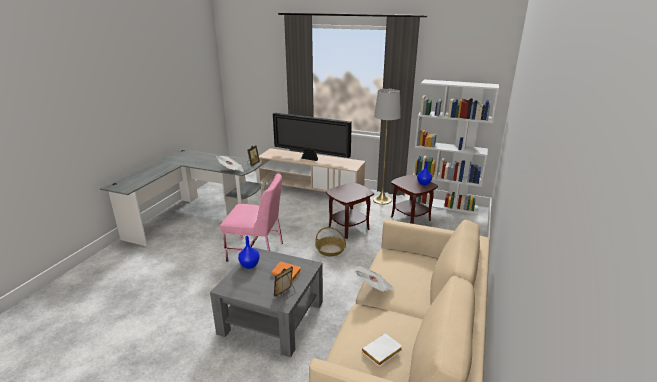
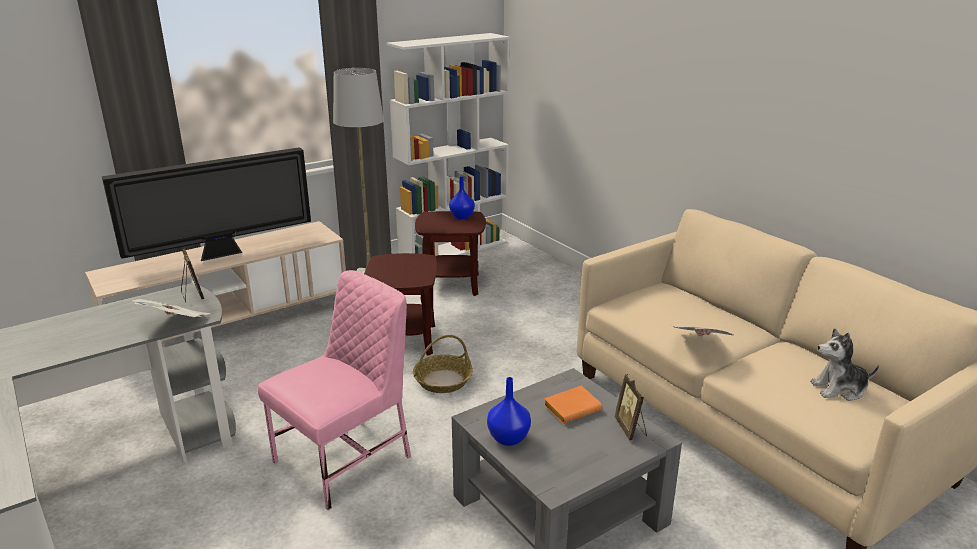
camera: 55 degrees left, 0 degrees up
white book [362,334,403,367] -> plush toy [810,328,879,401]

